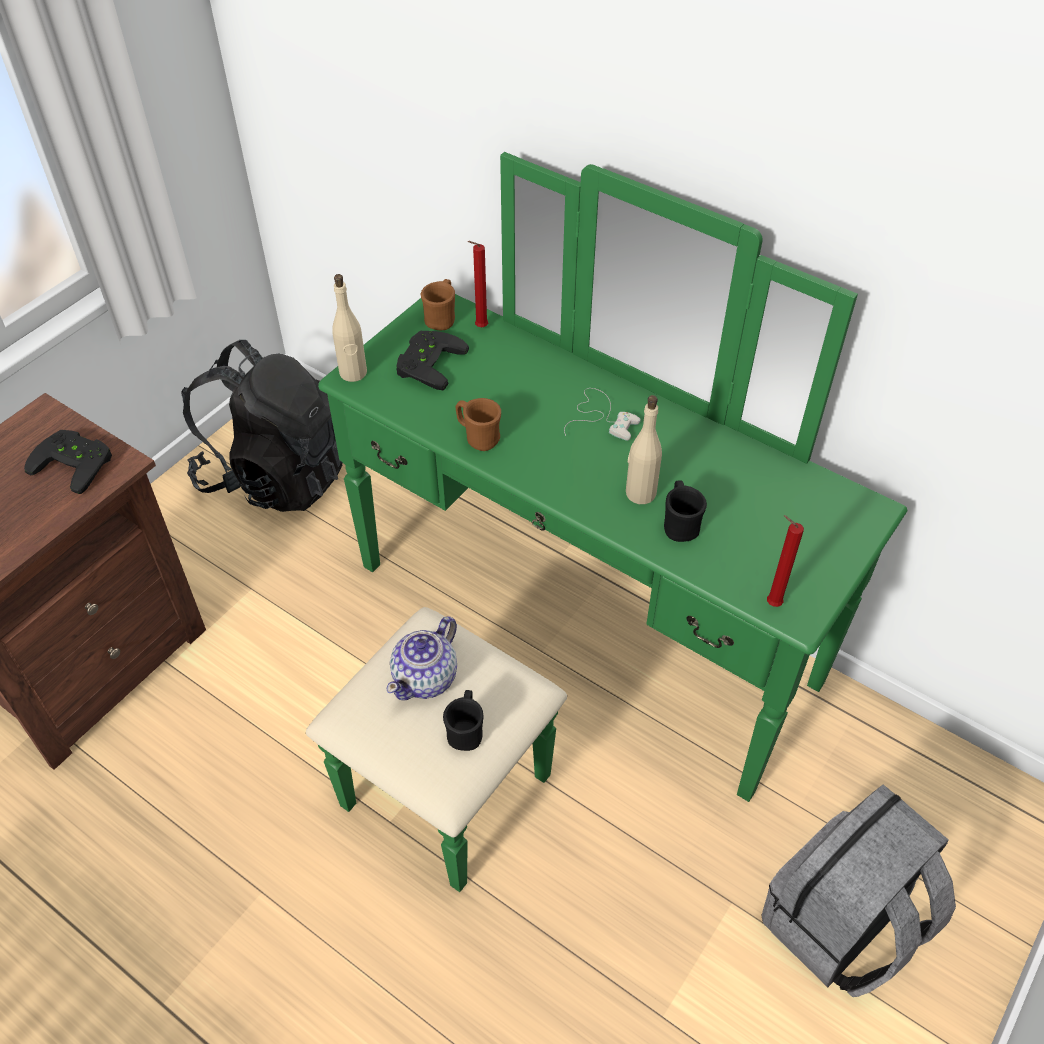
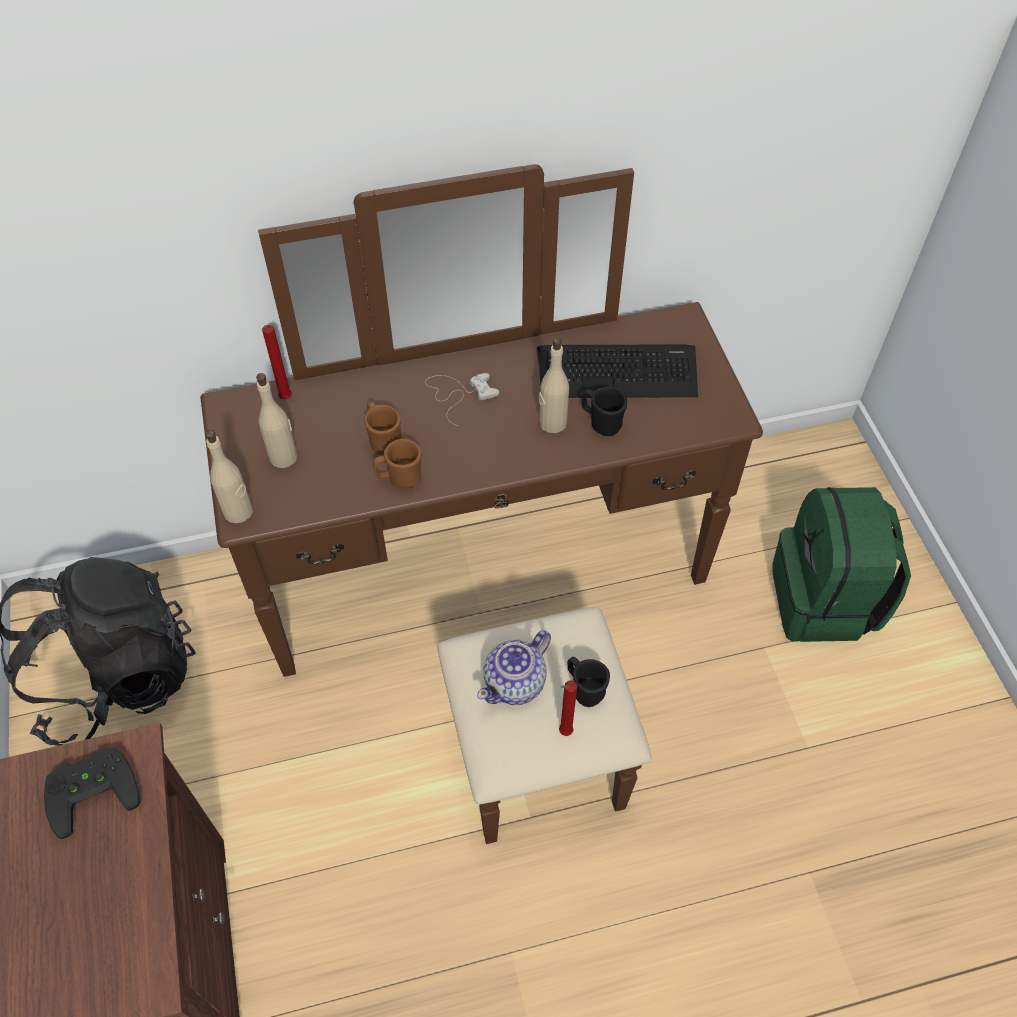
camera: 50 degrees left, 5 degrees up
green dresser [306,152,907,892] -> brown dresser [200,164,763,844]
teapot [387,617,457,701] -> teapot turned 60 degrees clockwise [477,630,551,705]
black game controller [396,331,469,390] -> beige bottle [256,373,297,468]
brown mug [421,279,455,330] -> brown mug moved to [364,402,402,455]
grey backpack [761,784,956,997] -> green backpack [772,487,911,642]
red candle [767,515,804,607] -> red candle moved to [559,680,577,736]
none -> keyboard [537,345,698,398]

